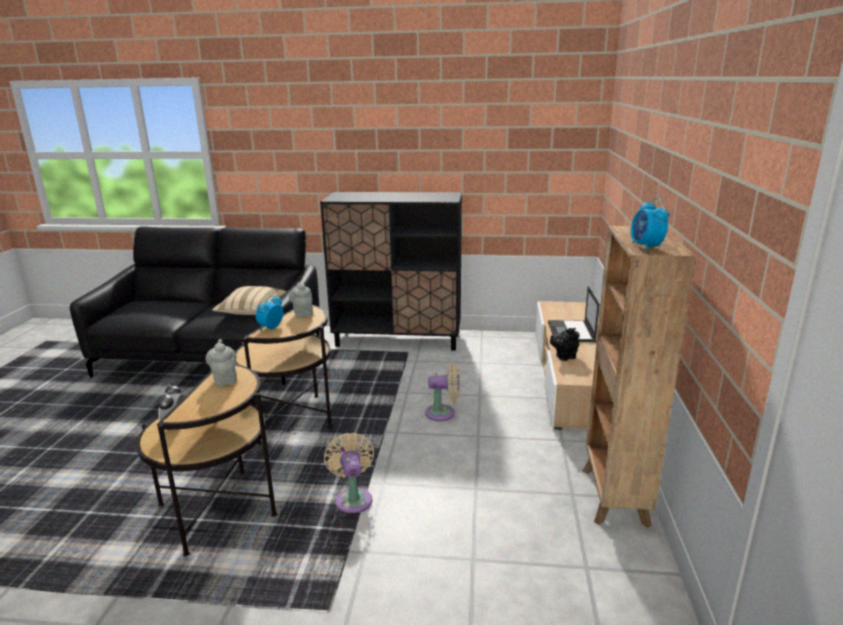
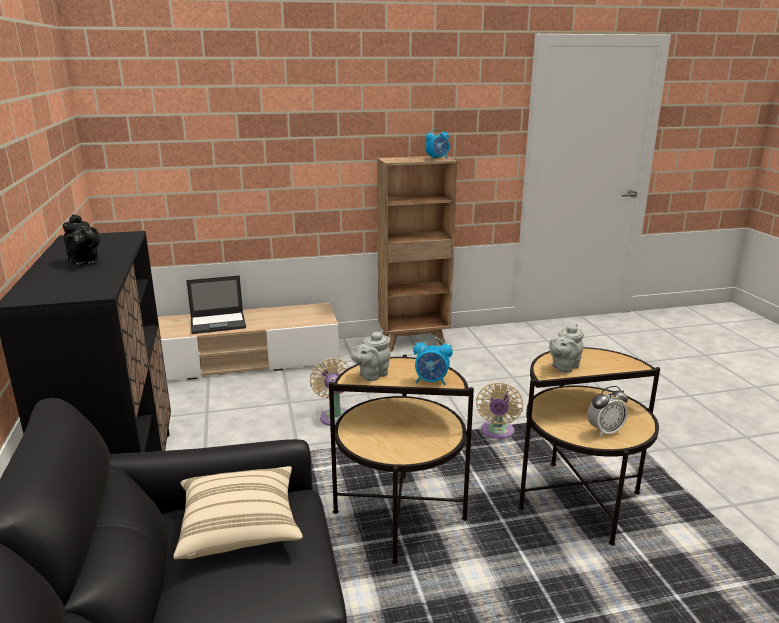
camera: 110 degrees left, 0 degrees up
beige fan [324,433,374,513] -> beige fan turned 45 degrees counterclockwise [476,382,523,439]
black teapot [550,328,580,361] -> black teapot moved to [63,214,100,265]

